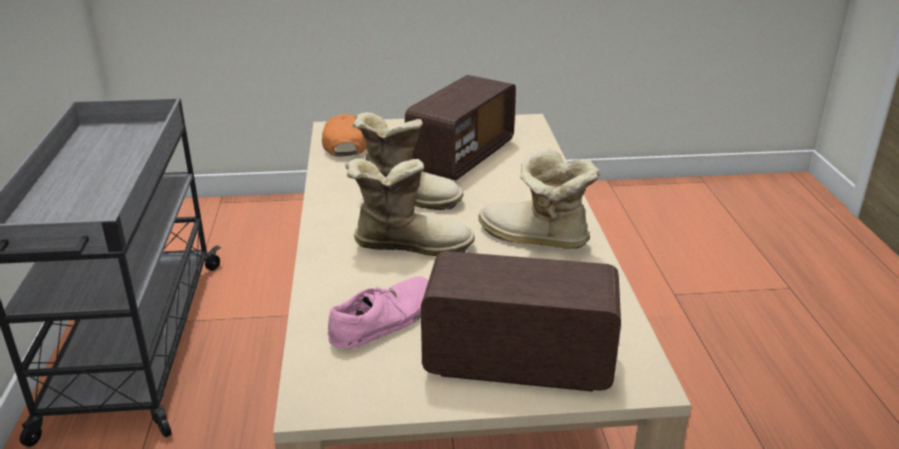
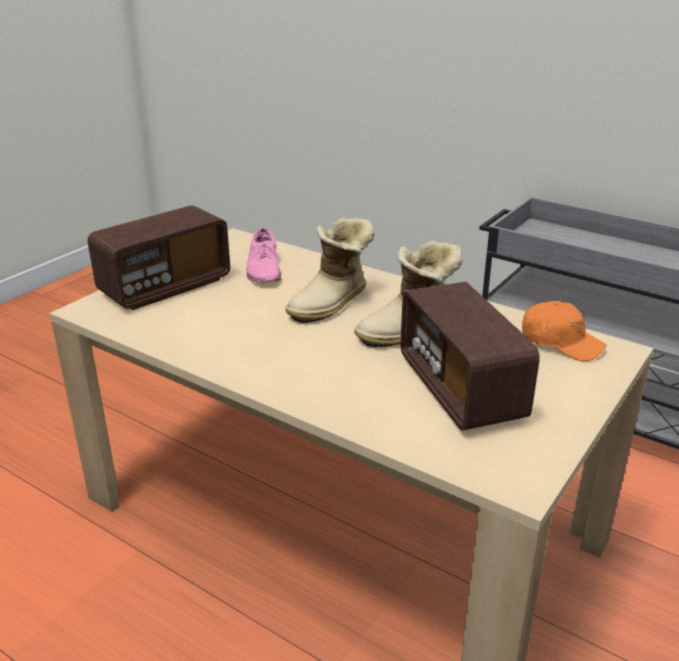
camera: 130 degrees right, 0 degrees up
boot [478,149,600,249] -> none

